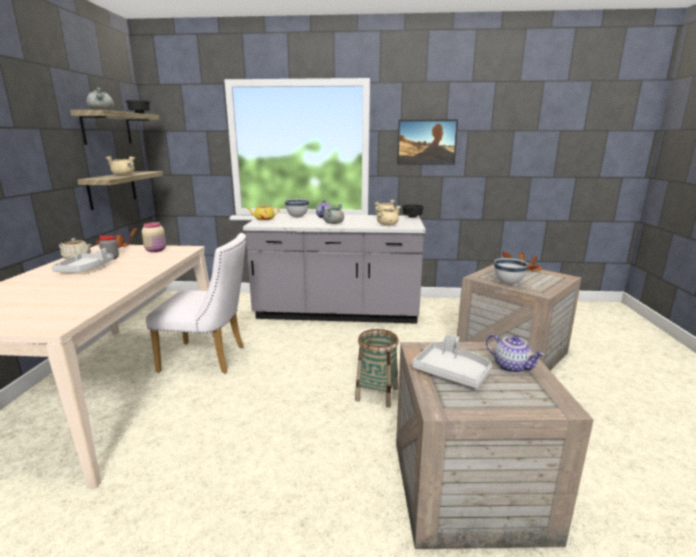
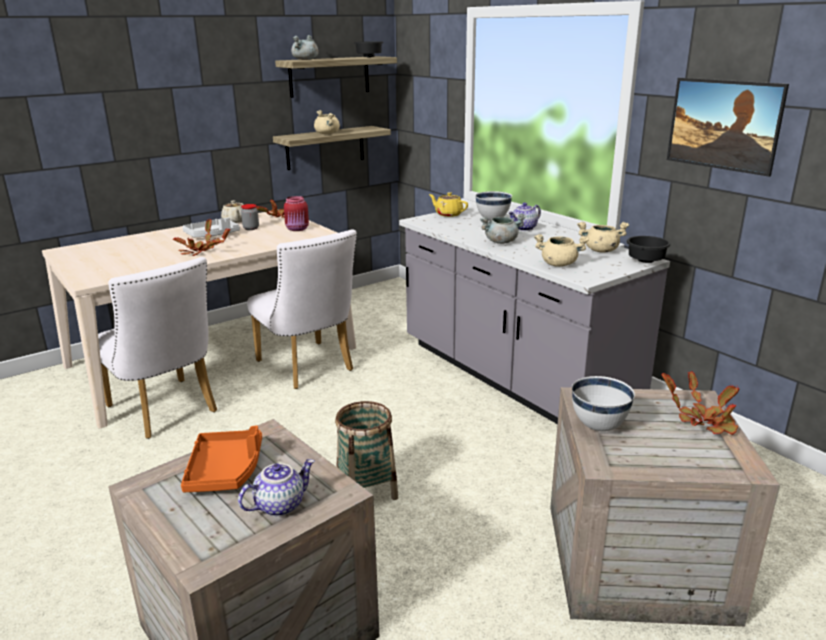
camera: 50 degrees right, 5 degrees up
beige jar [142,222,166,252] -> red jar [284,196,309,231]
grey tray [412,334,492,389] -> orange tray [181,426,262,492]
teapot [486,334,545,373] -> teapot turned 135 degrees counterclockwise [238,459,315,516]
none -> white chair [98,257,217,439]
none -> potted plant [172,219,230,256]

